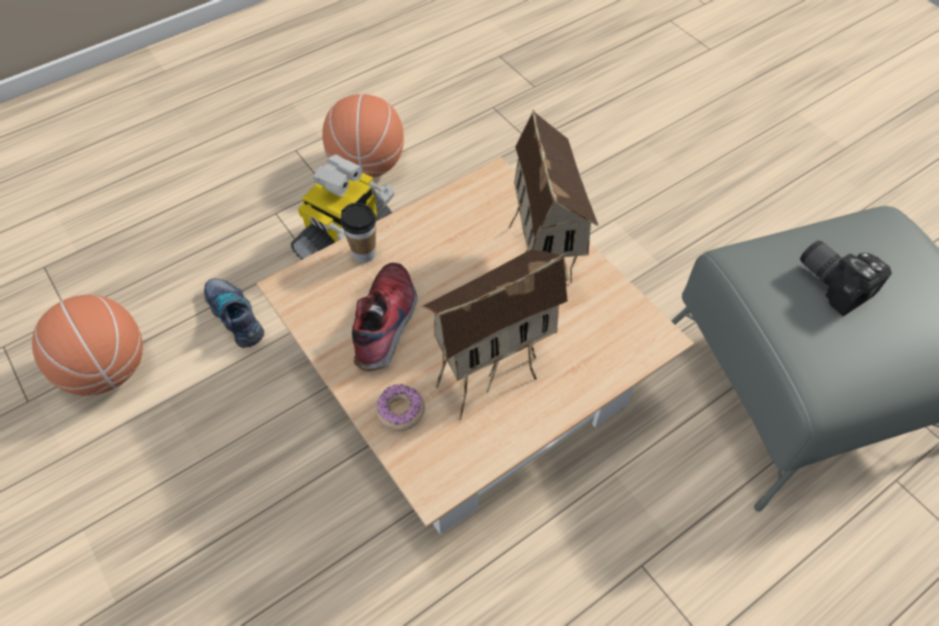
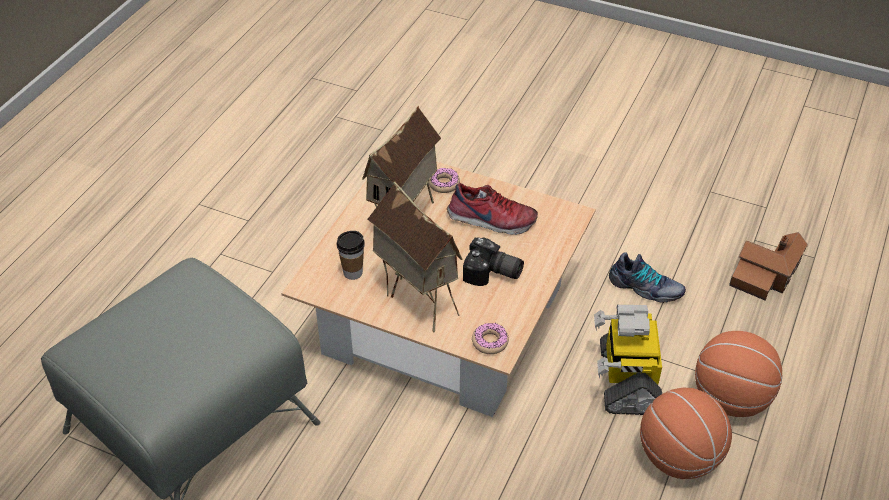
camera: 150 degrees right, 10 degrees down
basketball [32,294,143,396] -> basketball moved to [695,331,782,417]
cup [341,203,376,263] -> cup moved to [337,231,365,280]
shoe [352,263,418,371] -> shoe turned 60 degrees counterclockwise [447,183,538,235]
camera [800,240,892,316] -> camera moved to [463,237,524,286]
none -> donut [472,323,509,354]
none -> toy house [729,232,808,301]

